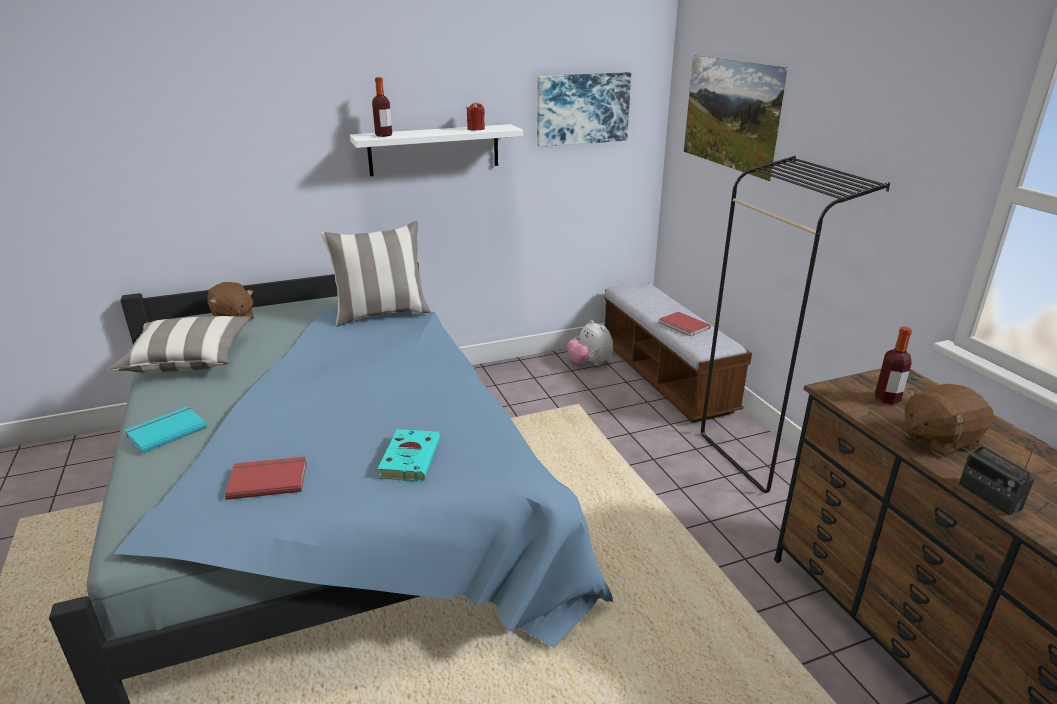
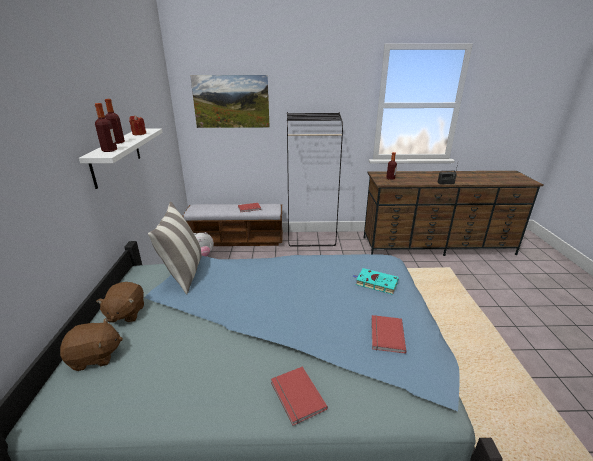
camera: 70 degrees left, 0 degrees up
pillow [108,316,251,373] -> none
turquoise book [124,406,207,453] -> red book [271,367,328,425]
picture [537,72,631,147] -> none
brown plush toy [902,384,994,457] -> brown plush toy moved to [96,282,144,323]
none -> bottle [105,99,125,144]

